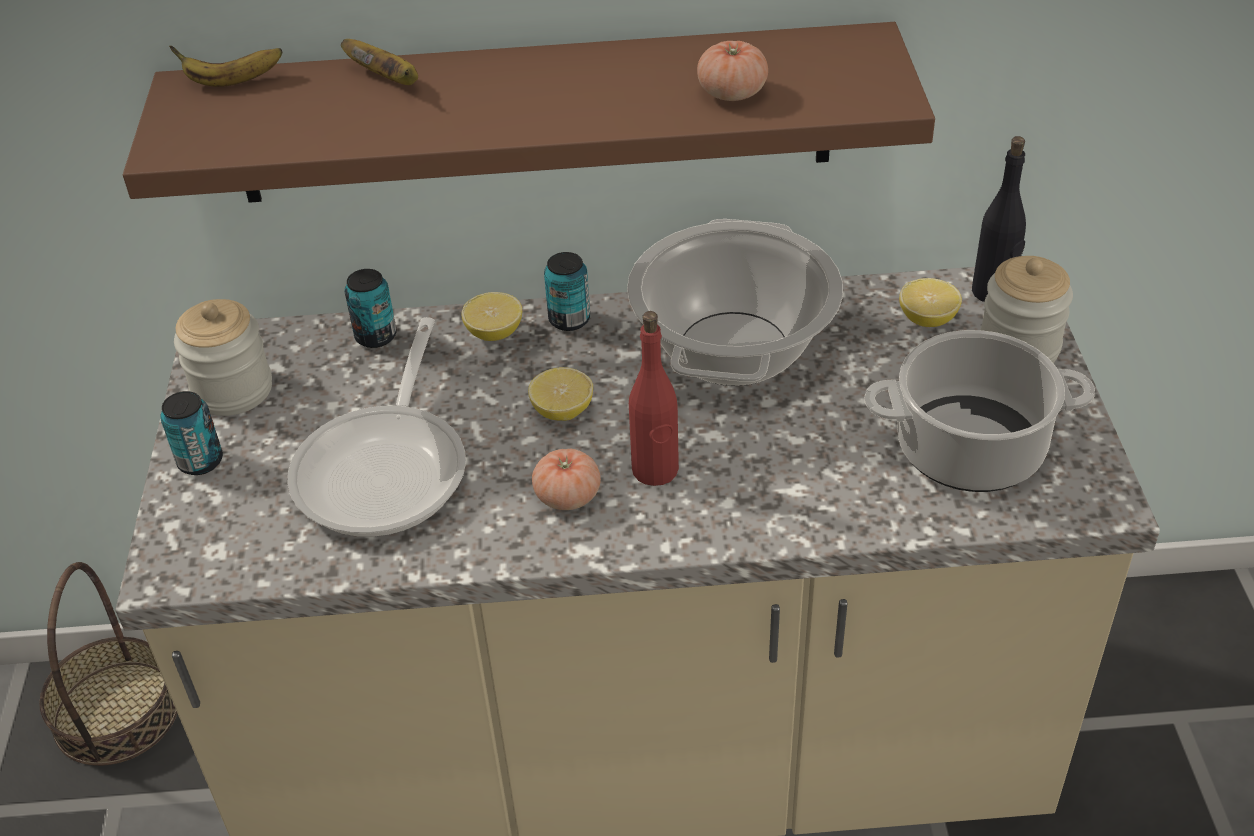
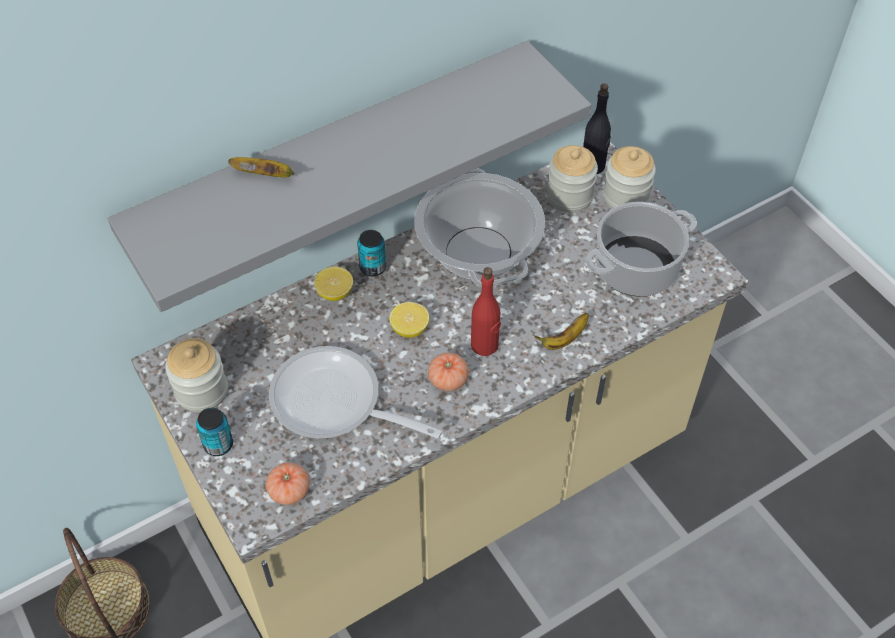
camera: 30 degrees left, 10 degrees up
brown shelf [123,22,935,203] -> grey shelf [108,41,591,312]
banana [169,46,283,87] -> banana moved to [533,313,589,350]
frying pan [288,317,466,537] -> frying pan turned 135 degrees clockwise [269,346,442,439]
can [345,269,396,348] -> none
tomato [697,41,768,101] -> tomato moved to [266,463,310,505]
lemon [899,278,962,327] -> jar [547,145,598,213]

